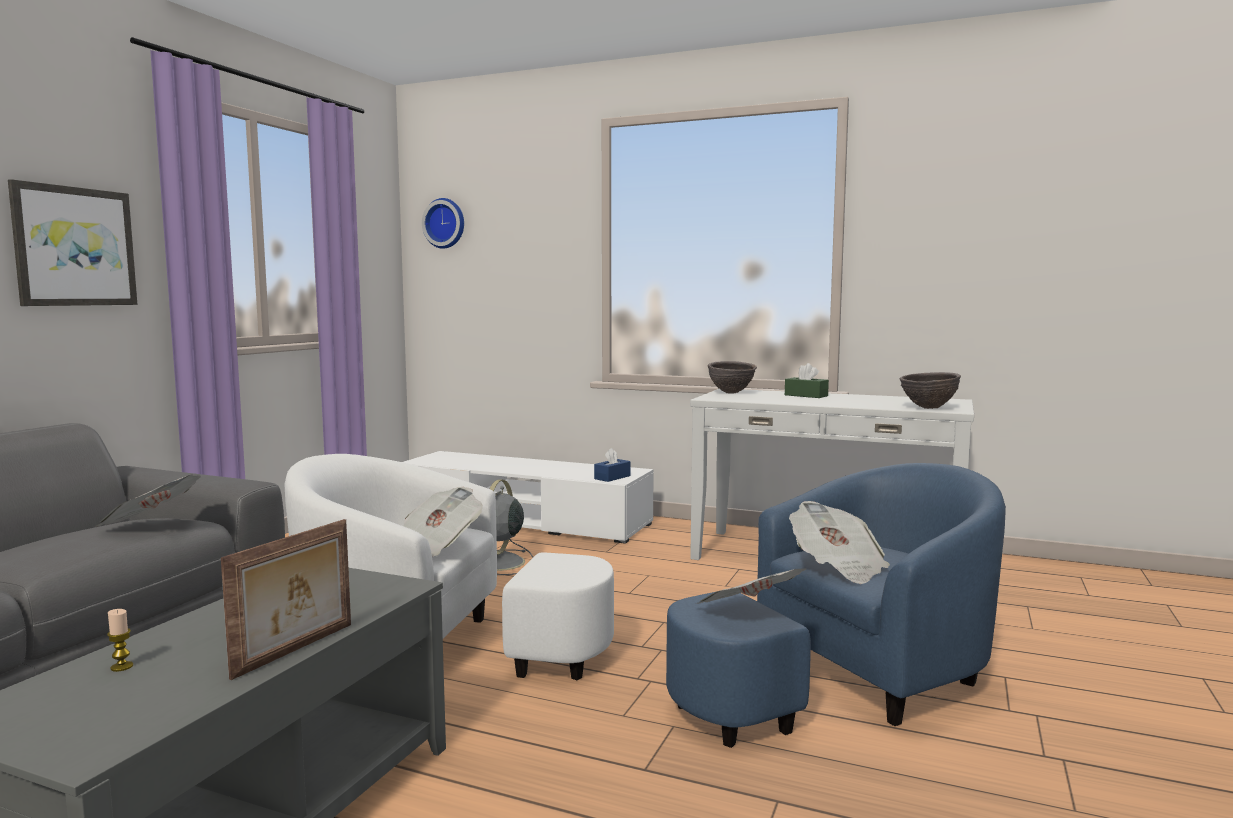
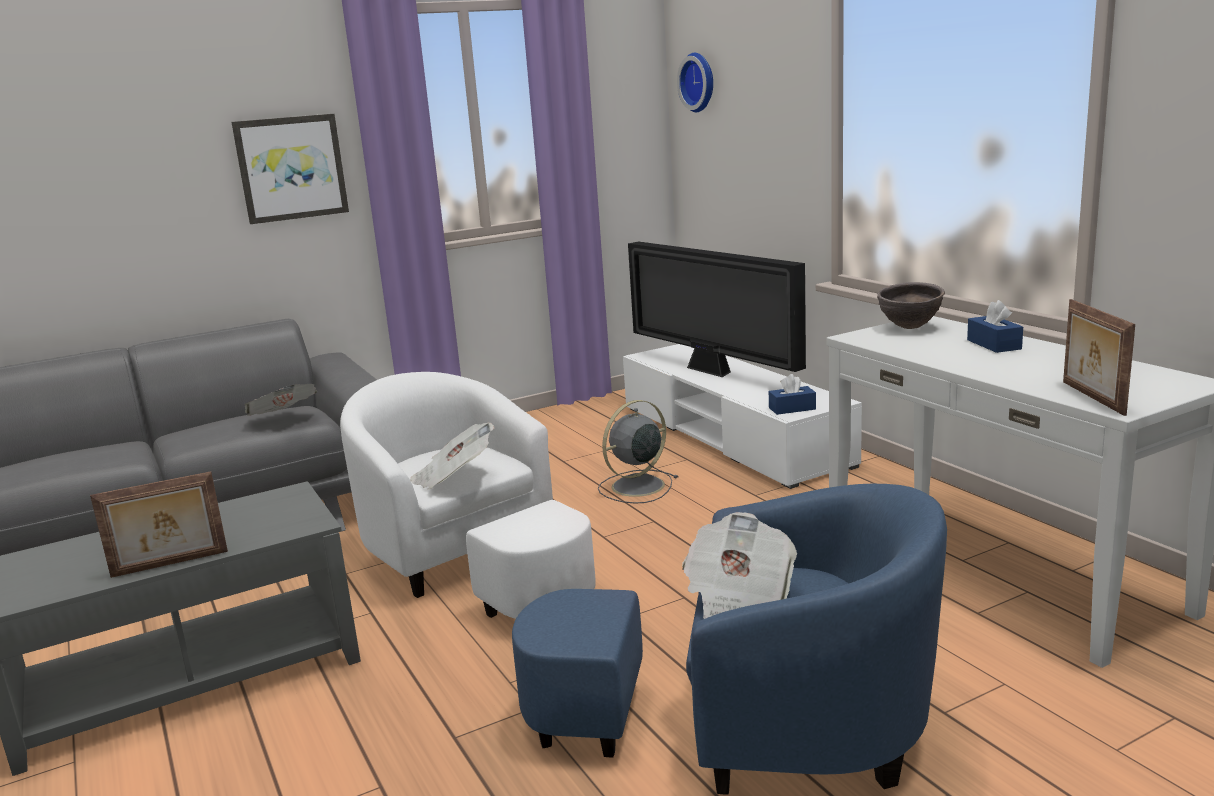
camera: 40 degrees right, 10 degrees up
candle [107,609,133,672] -> none
newspaper [696,568,806,604] -> none
green tissue box [785,363,829,398] -> blue tissue box [967,300,1023,353]
brown bowl [900,372,961,409] -> picture frame [1063,299,1135,416]
none -> television [628,241,806,377]

